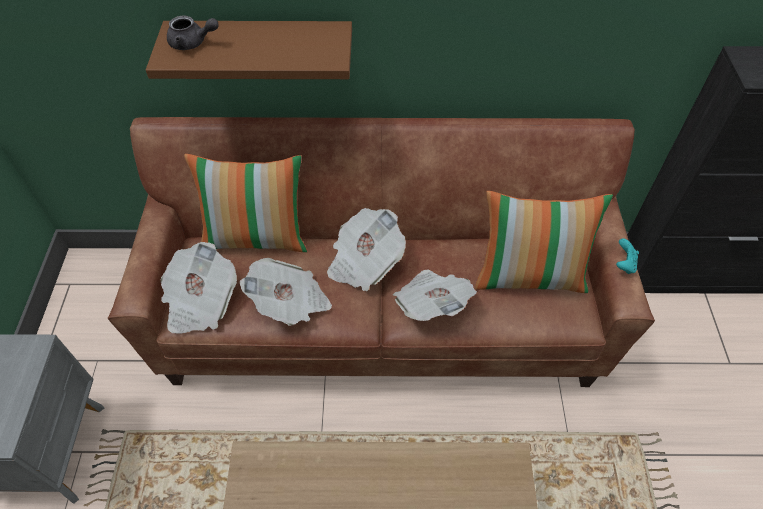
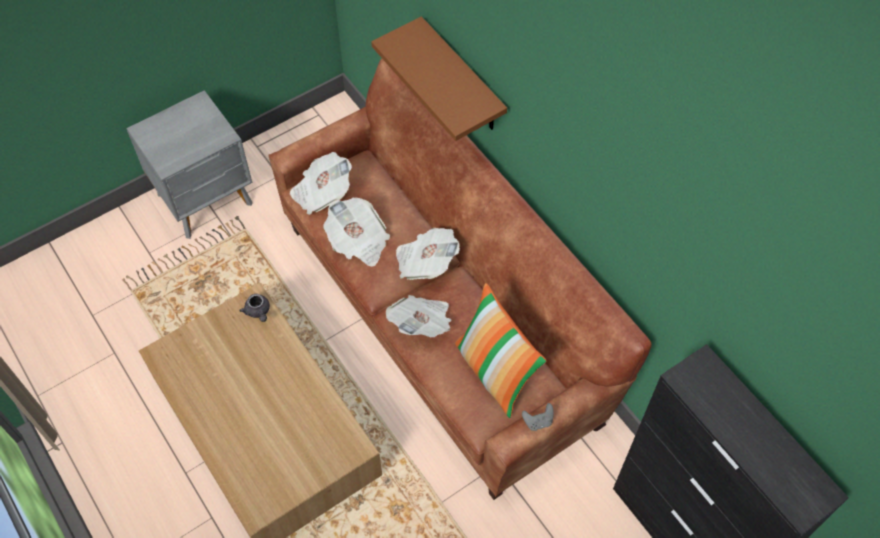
camera: 55 degrees right, 5 degrees up
grey teapot [167,16,219,50] -> grey teapot moved to [239,294,270,322]
pillow [184,154,307,252] -> none
turquoise game controller [616,238,639,274] -> grey game controller [522,403,554,431]

